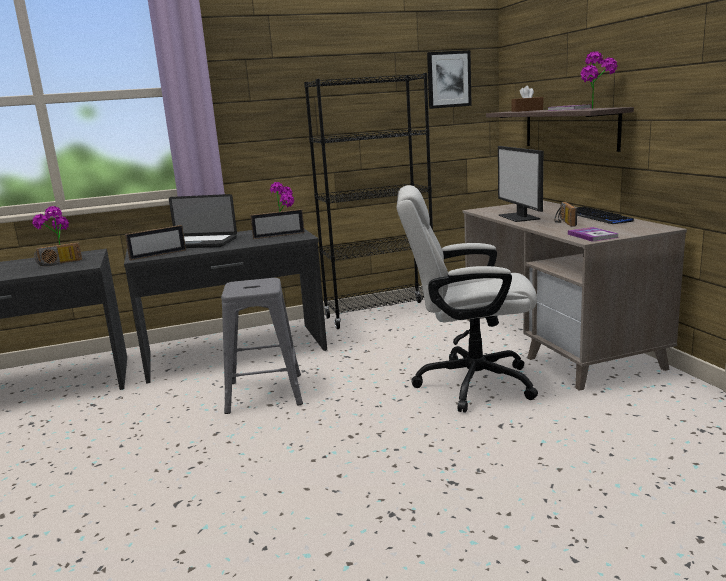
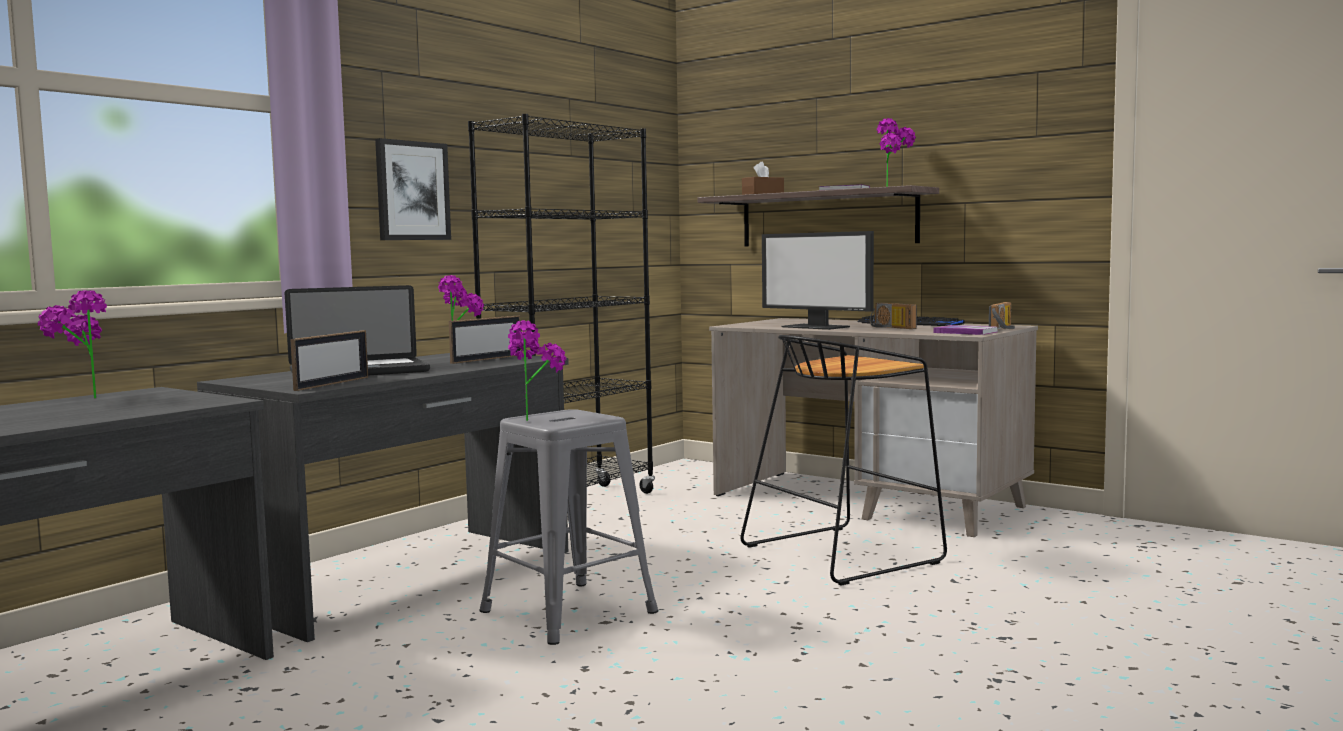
camera: 35 degrees left, 10 degrees down
radio [34,243,82,266] -> radio moved to [989,302,1015,330]
white office chair [397,185,538,413] -> black stool [740,335,947,586]
picture [427,50,472,109] -> picture moved to [375,138,451,240]
none -> potted plant [508,321,566,421]

